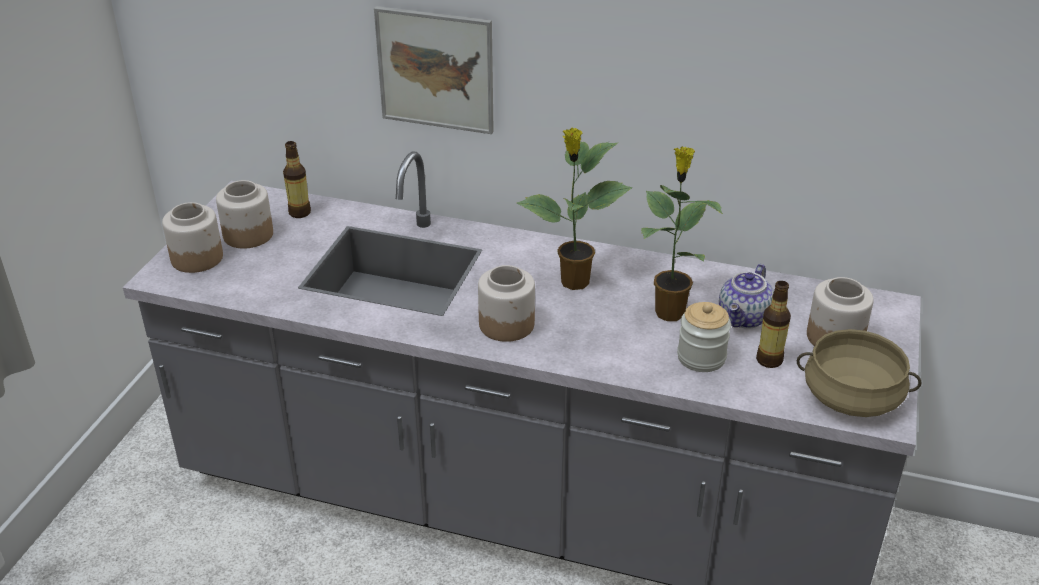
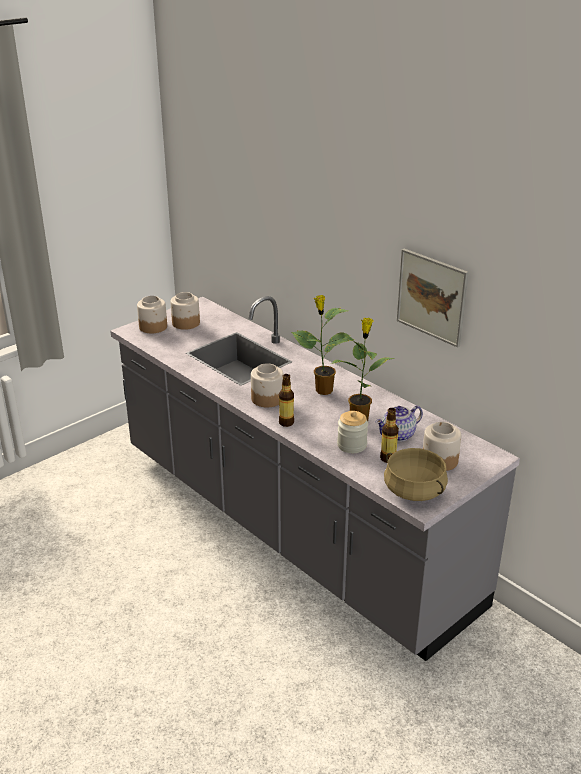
camera: 30 degrees right, 5 degrees down
bottle [283,141,311,218] -> bottle moved to [279,374,294,427]
picture [374,6,494,134] -> picture moved to [397,248,469,348]

